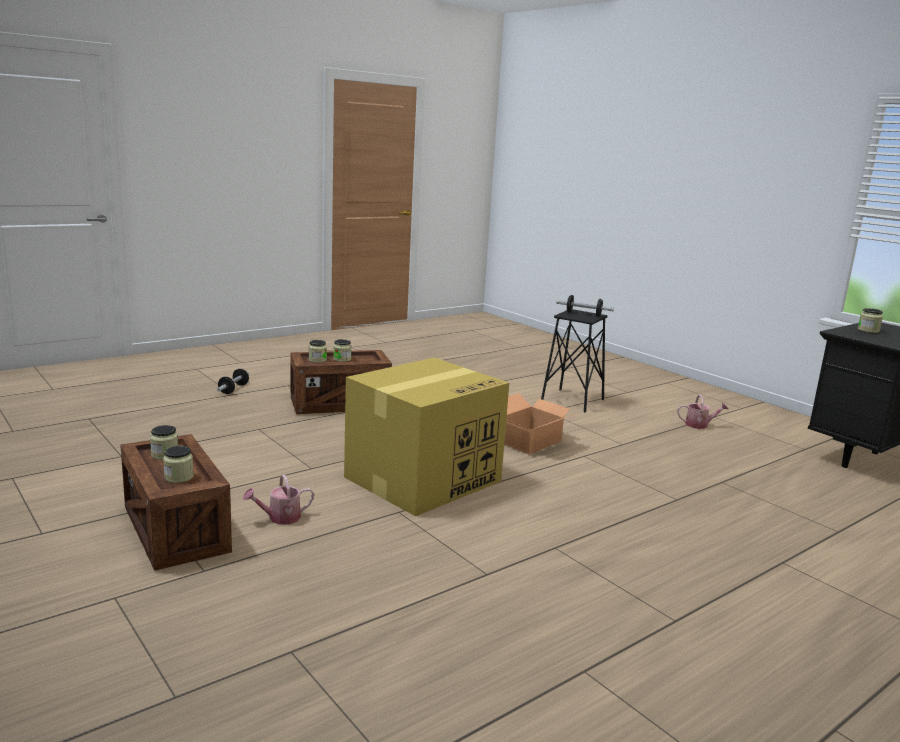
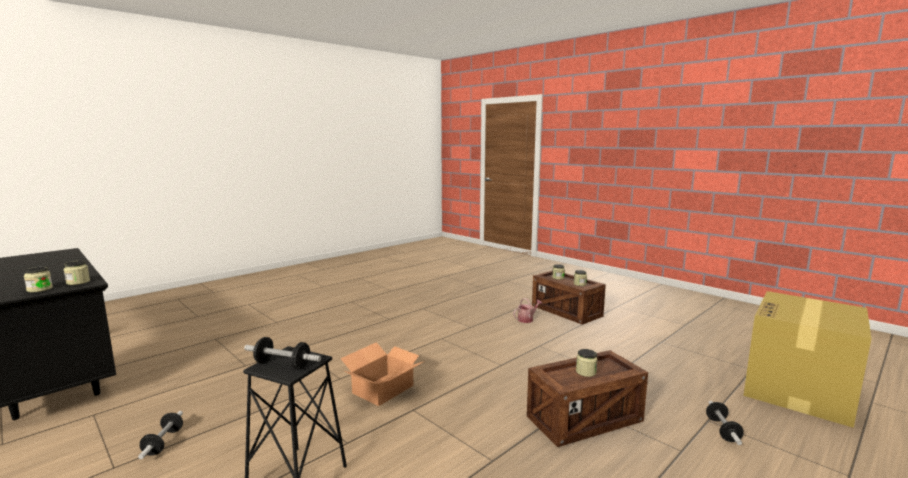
camera: 175 degrees right, 5 degrees down
jar [309,340,327,362] -> jar moved to [63,261,90,285]
cardboard box [344,357,509,516] -> cardboard box moved to [743,291,871,428]
watering can [677,394,729,429] -> dumbbell [138,411,183,459]

